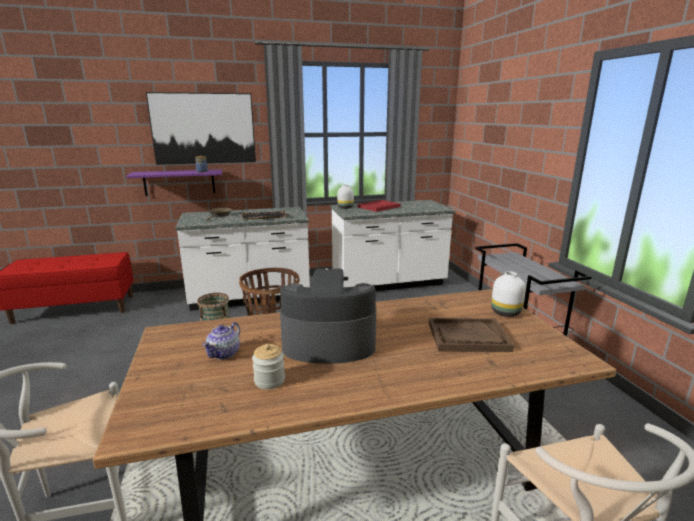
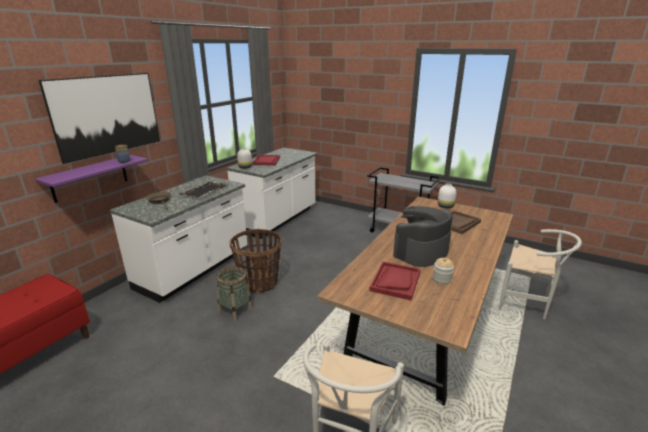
camera: 45 degrees left, 5 degrees up
teapot [202,322,240,359] -> red tray [369,261,421,300]

